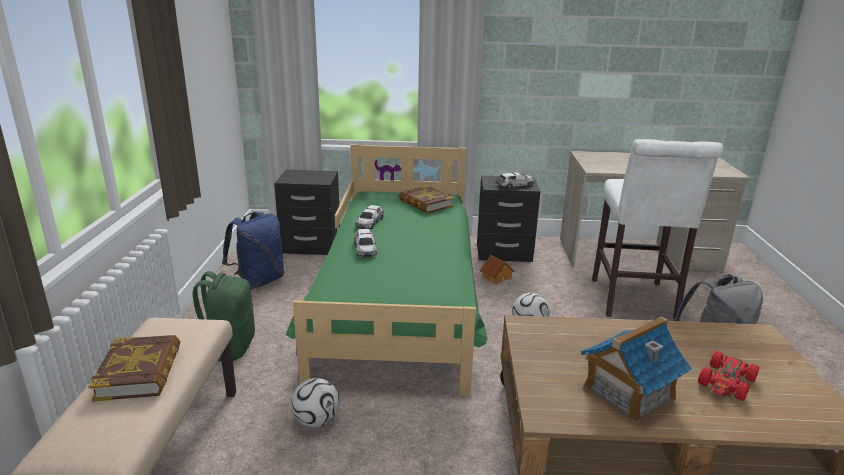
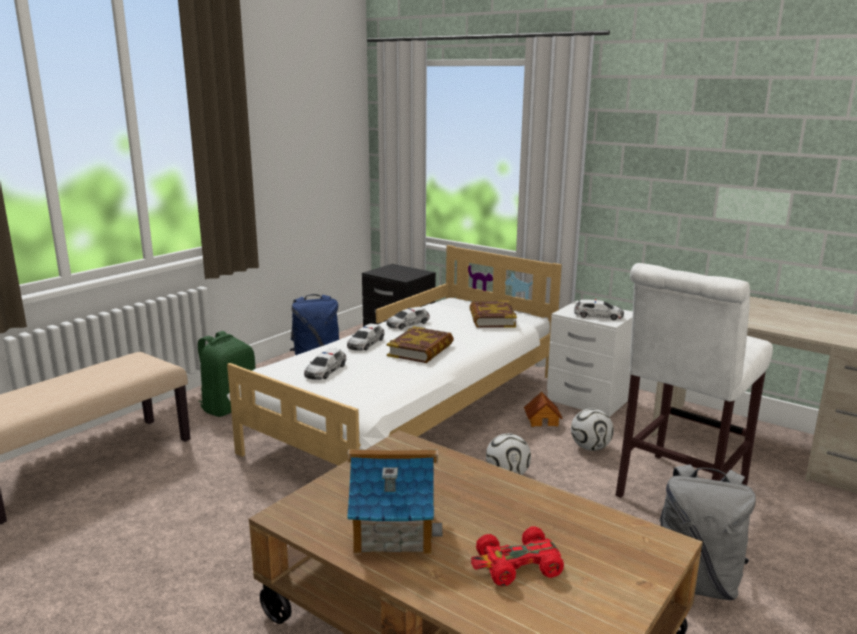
camera: 35 degrees right, 5 degrees down
book [88,335,180,402] -> book moved to [387,326,454,363]
green bed [286,144,487,396] -> white bed [227,245,562,466]
football [291,378,340,427] -> football moved to [571,408,614,451]
black nightstand [477,175,540,262] -> white nightstand [547,301,633,417]
none -> toy car [304,348,346,380]

